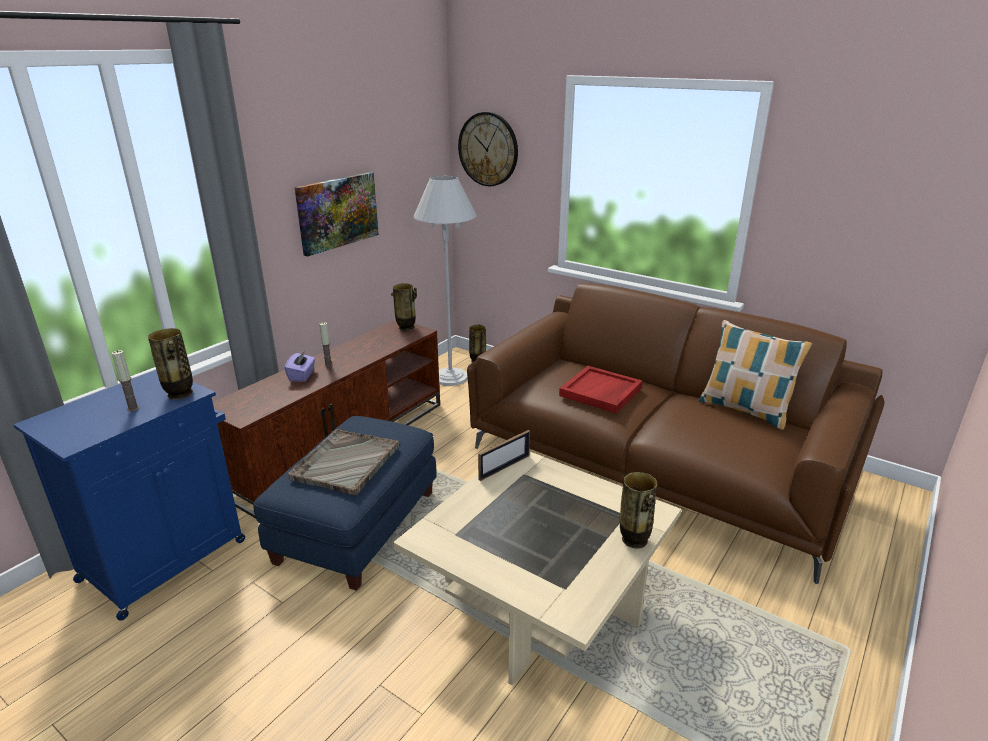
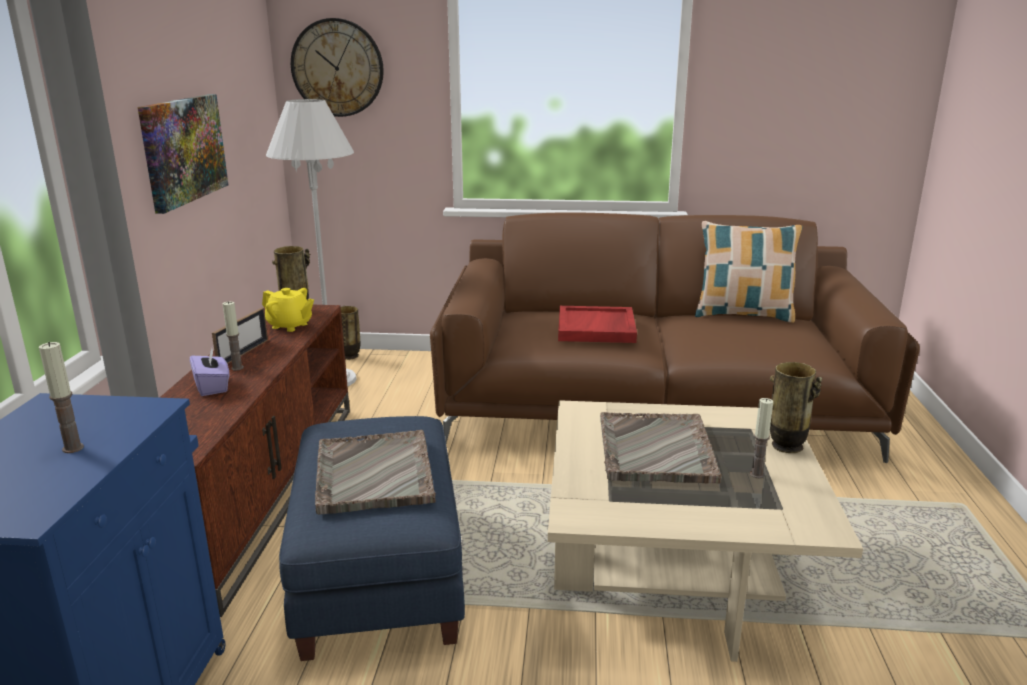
camera: 30 degrees left, 5 degrees down
vase [148,328,193,400] -> none
picture frame [478,430,530,481] -> picture frame moved to [212,308,268,364]
none -> yellow teapot [262,288,314,332]
none -> grey tray [600,412,722,484]
none -> candle [750,398,773,478]

